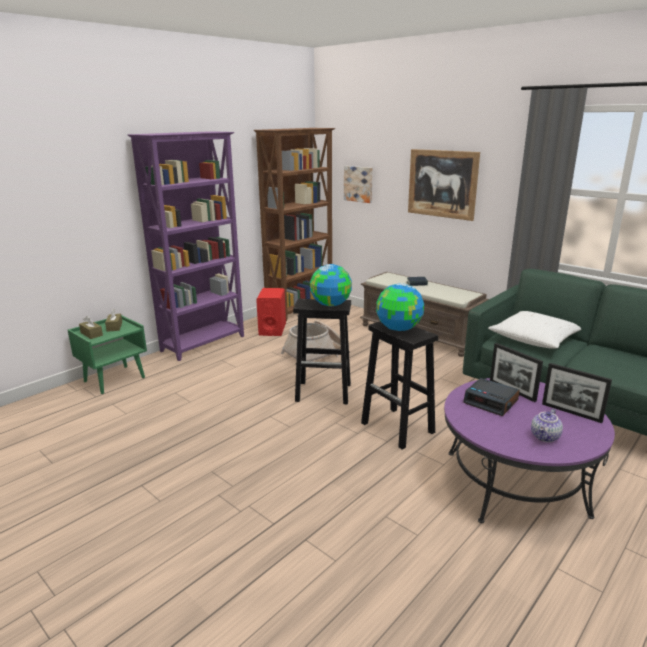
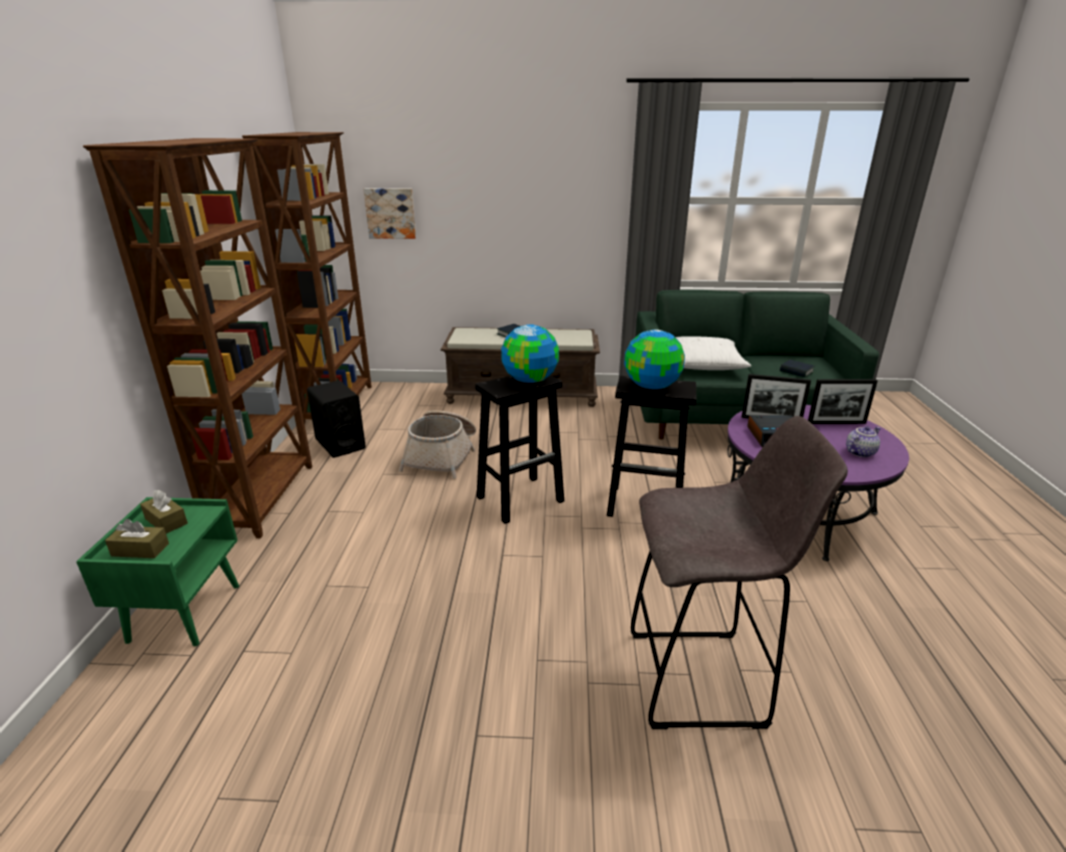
camera: 40 degrees left, 5 degrees up
purple bookcase [127,131,244,361] -> brown bookcase [83,138,312,538]
red speaker [256,288,286,336] -> black speaker [307,380,366,458]
picture [408,149,480,221] -> none
teapot [531,409,563,442] -> teapot turned 120 degrees counterclockwise [846,426,881,457]
none -> grey stool [631,416,848,729]
none -> book [780,360,815,378]

